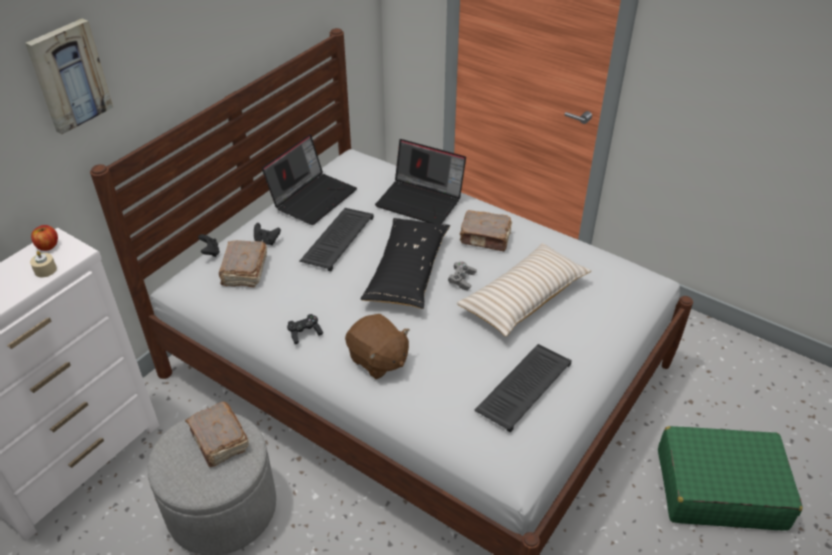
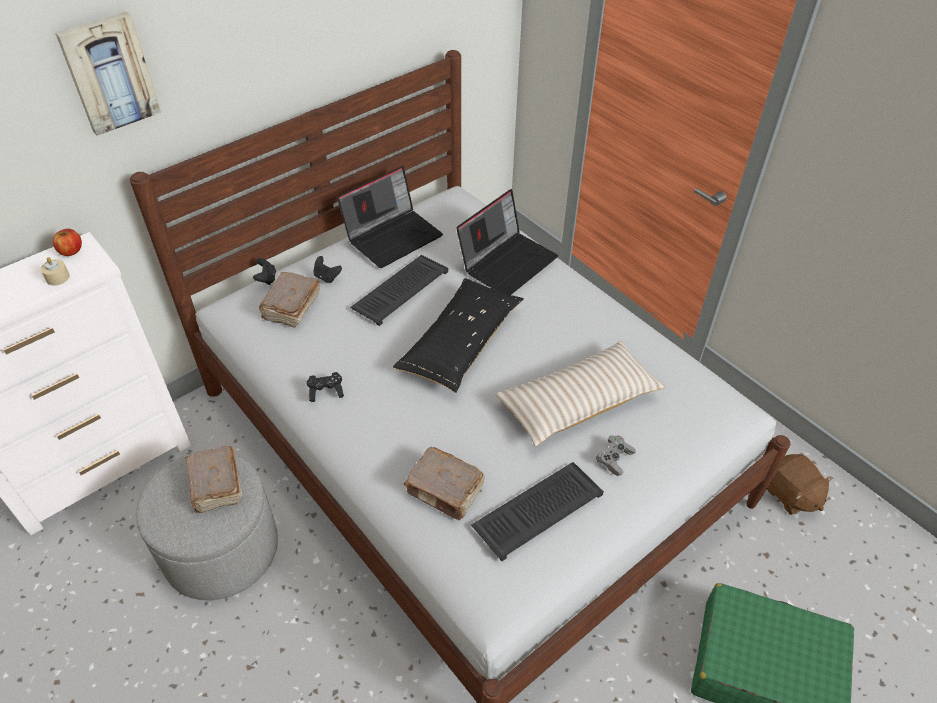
camera: 15 degrees right, 5 degrees up
brown plush toy [345,314,410,379] -> brown plush toy moved to [767,454,833,515]
laptop [375,139,466,224] -> laptop turned 90 degrees counterclockwise [456,189,558,295]
grey game controller [448,261,477,290] -> grey game controller moved to [596,435,636,476]
brown book [460,210,512,251] -> brown book moved to [404,447,485,521]

